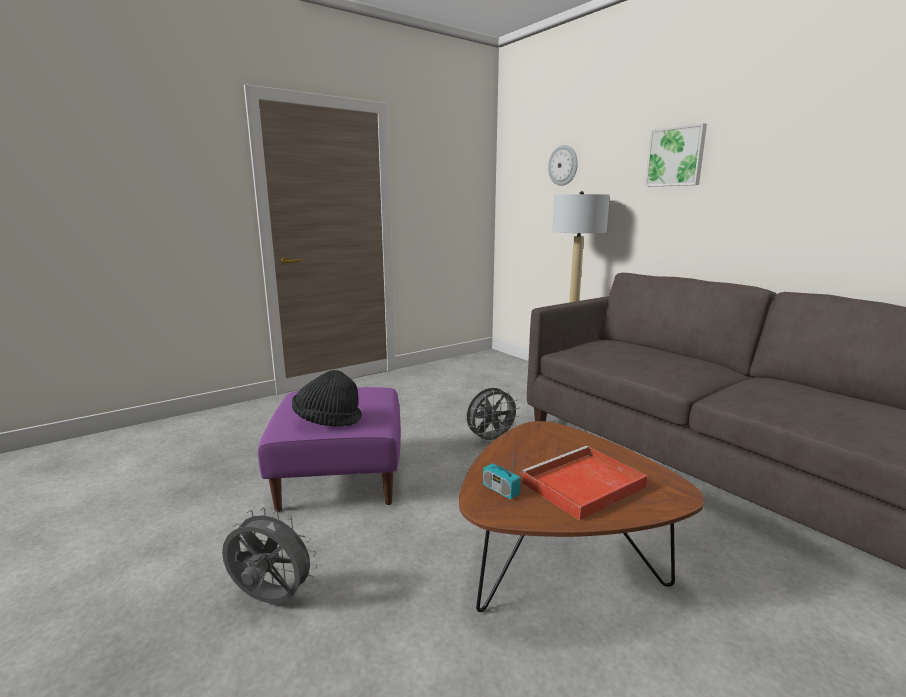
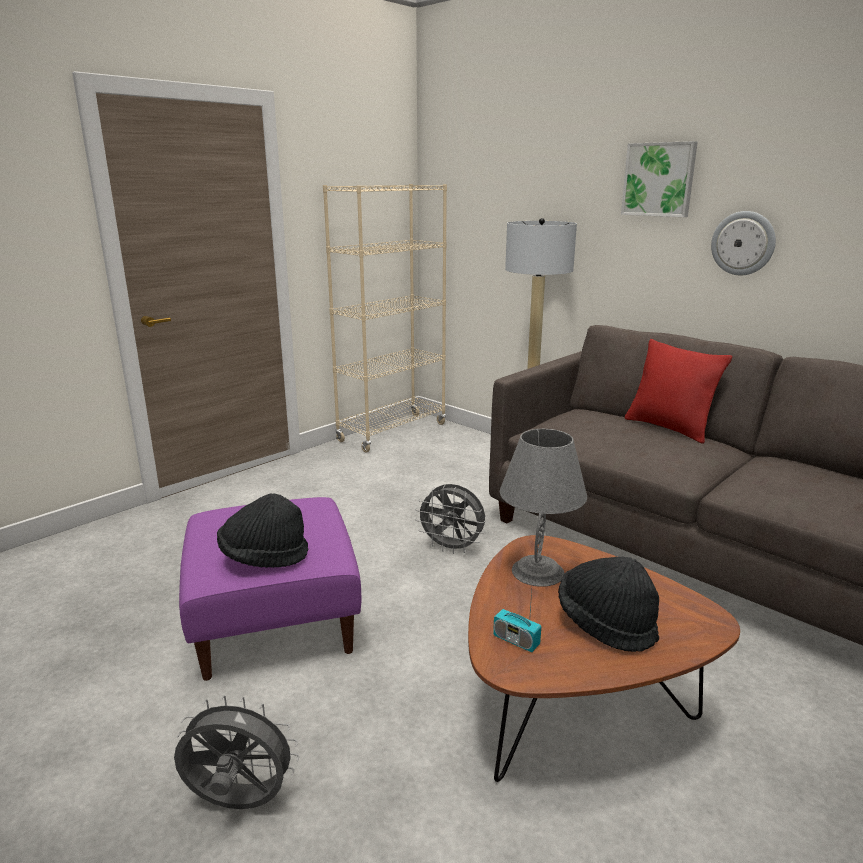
camera: 10 degrees left, 5 degrees up
grey fan [467,388,520,443] -> grey fan turned 60 degrees clockwise [415,484,485,554]
red tray [520,446,648,521] -> black hat [558,557,659,652]
wall clock [548,145,578,186] -> wall clock moved to [711,211,776,275]
none -> beige bookcase [323,184,447,452]
none -> grey table lamp [500,429,587,587]
none -> red pillow [625,339,732,444]

